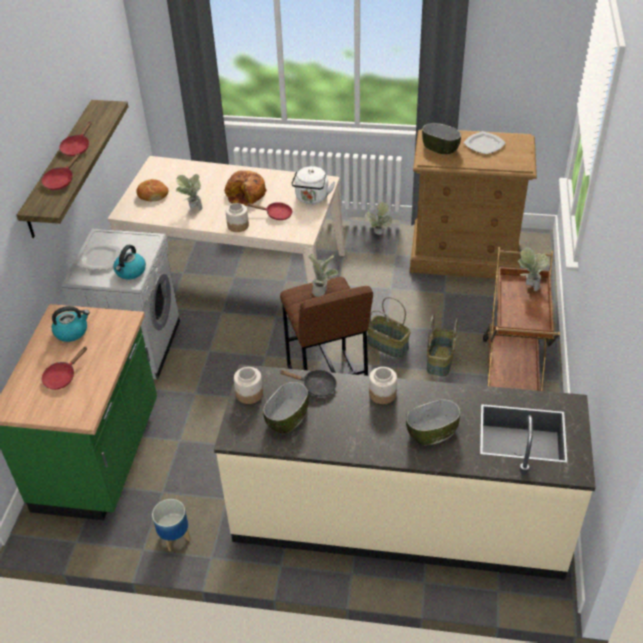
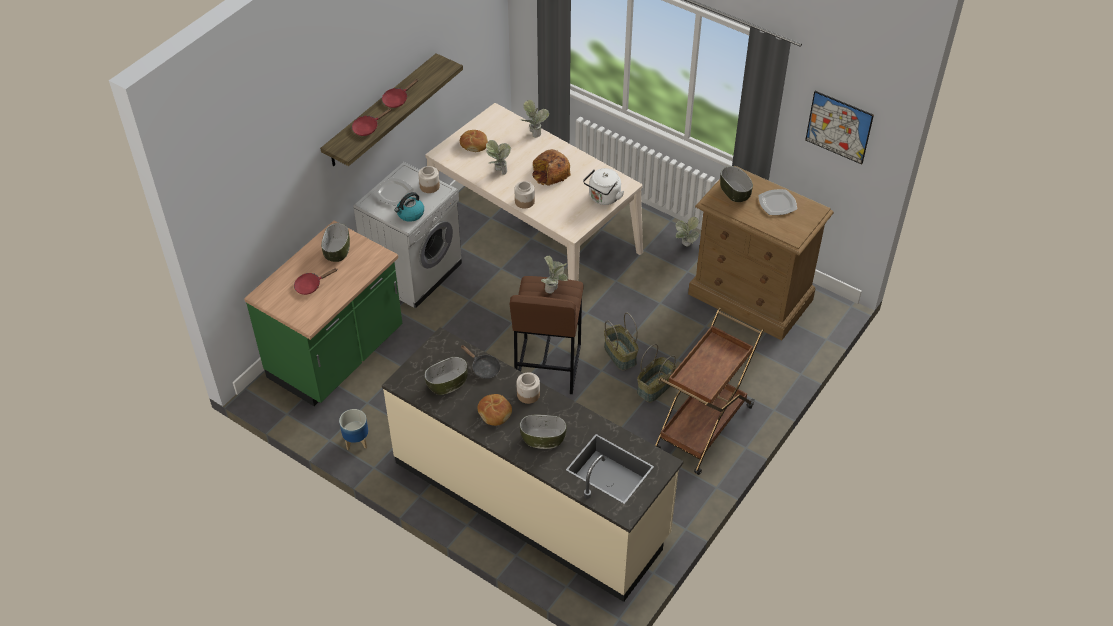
camera: 25 degrees right, 5 degrees up
kettle [52,306,90,342] -> bowl [321,223,350,262]
jar [234,367,263,404] -> jar moved to [418,166,440,193]
red frying pan [248,202,293,220] -> none
potted plant [518,247,549,291] -> potted plant moved to [519,100,549,138]
none -> bread [477,394,512,426]
none -> picture [805,91,874,164]

